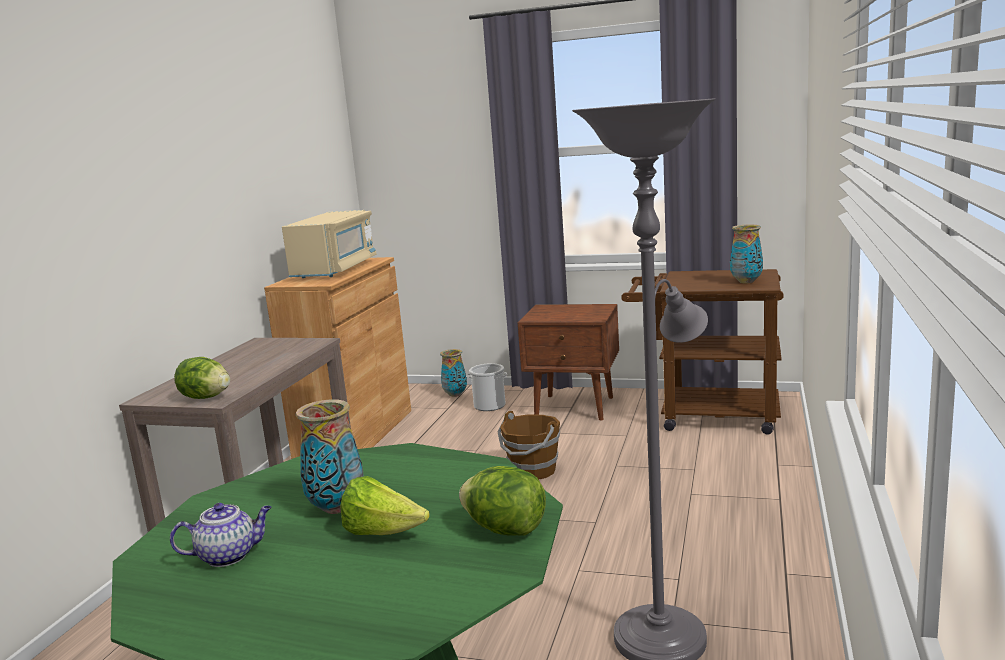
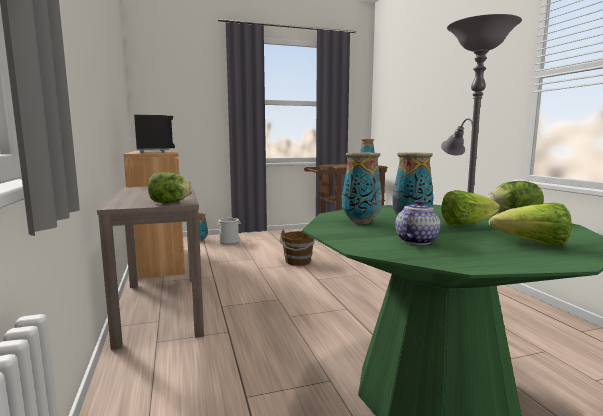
camera: 35 degrees left, 5 degrees down
beige microwave [282,210,376,278] -> black microwave [134,115,175,153]
brown nightstand [518,304,619,420] -> none
none -> vase [342,153,382,224]
none -> lettuce [488,202,571,246]

